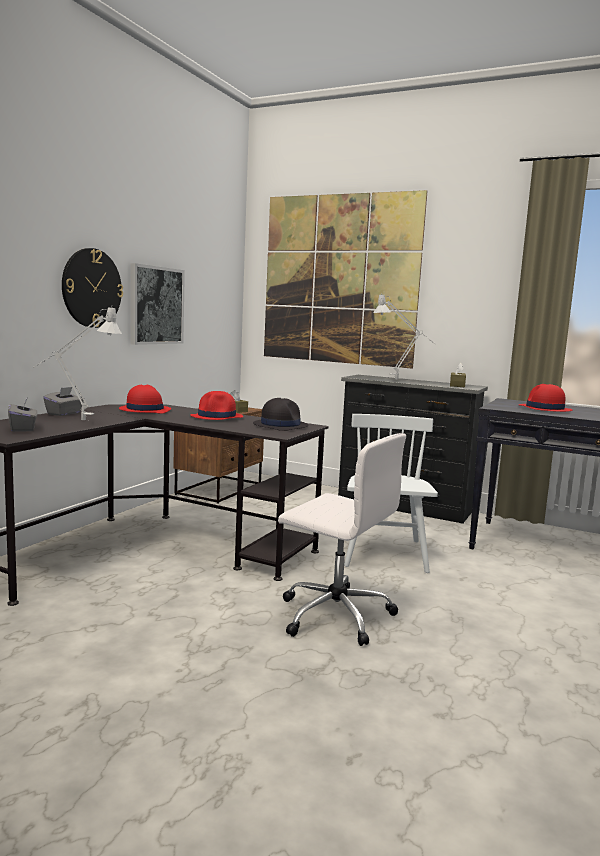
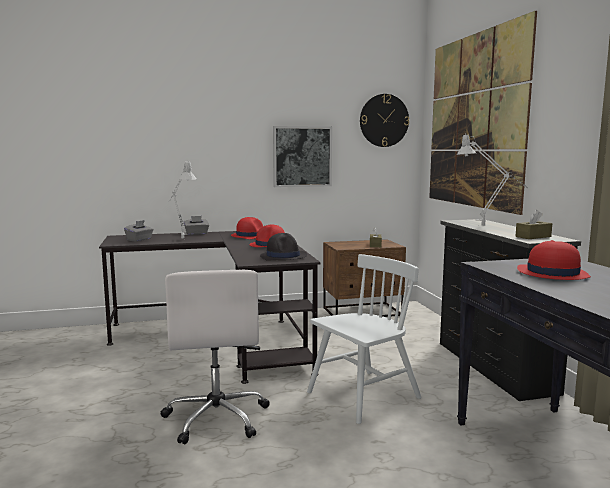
camera: 50 degrees right, 0 degrees up
wall clock [62,248,123,328] -> wall clock moved to [360,94,409,147]

